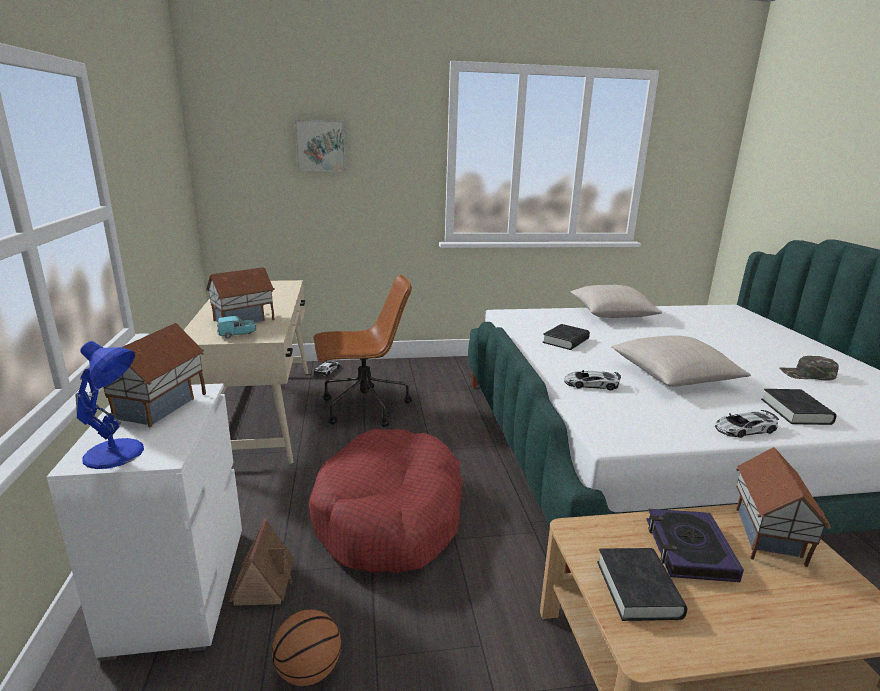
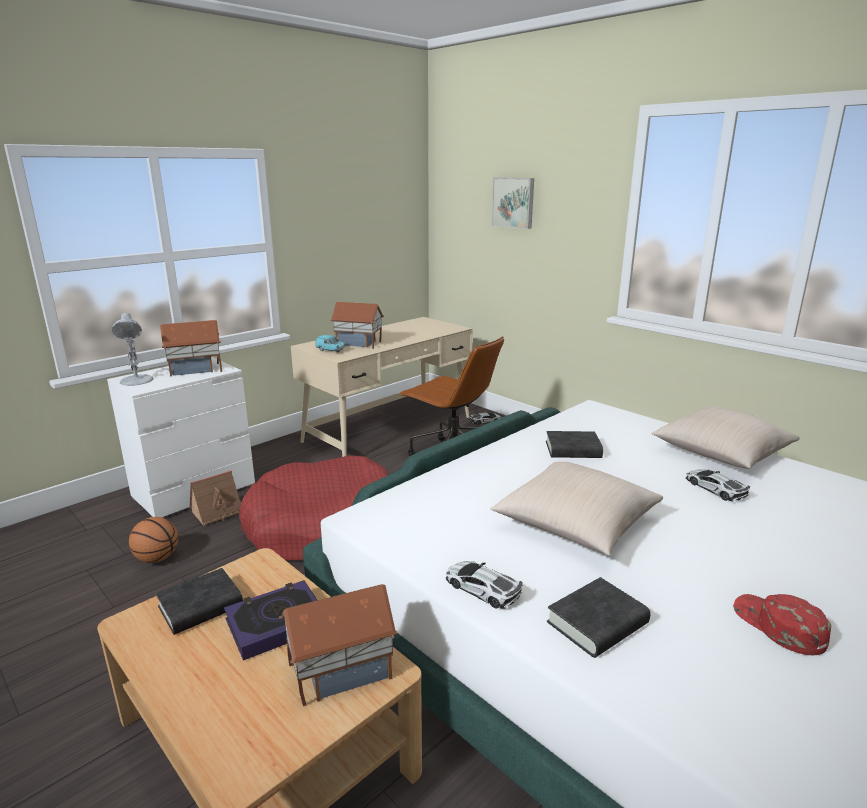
camera: 55 degrees right, 0 degrees up
blue table lamp [75,341,144,469] -> white table lamp [112,313,153,386]
toy car [564,370,621,391] -> toy car moved to [686,469,750,501]
green cap [779,356,839,381] -> red cap [733,594,832,655]

